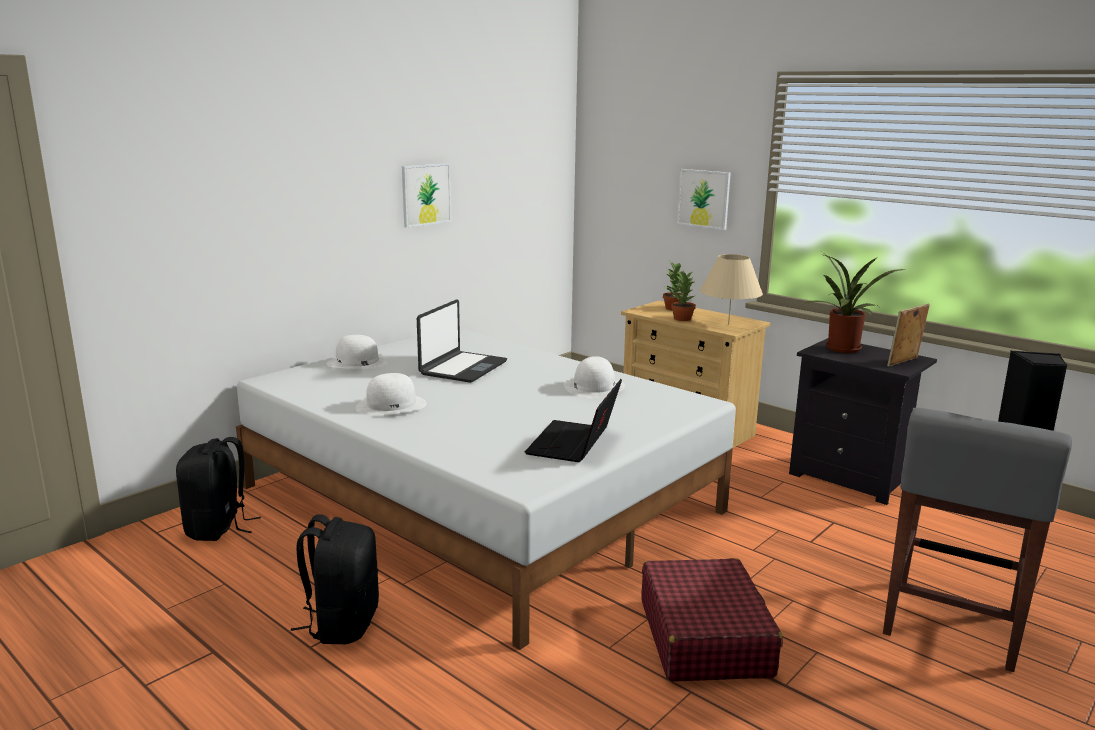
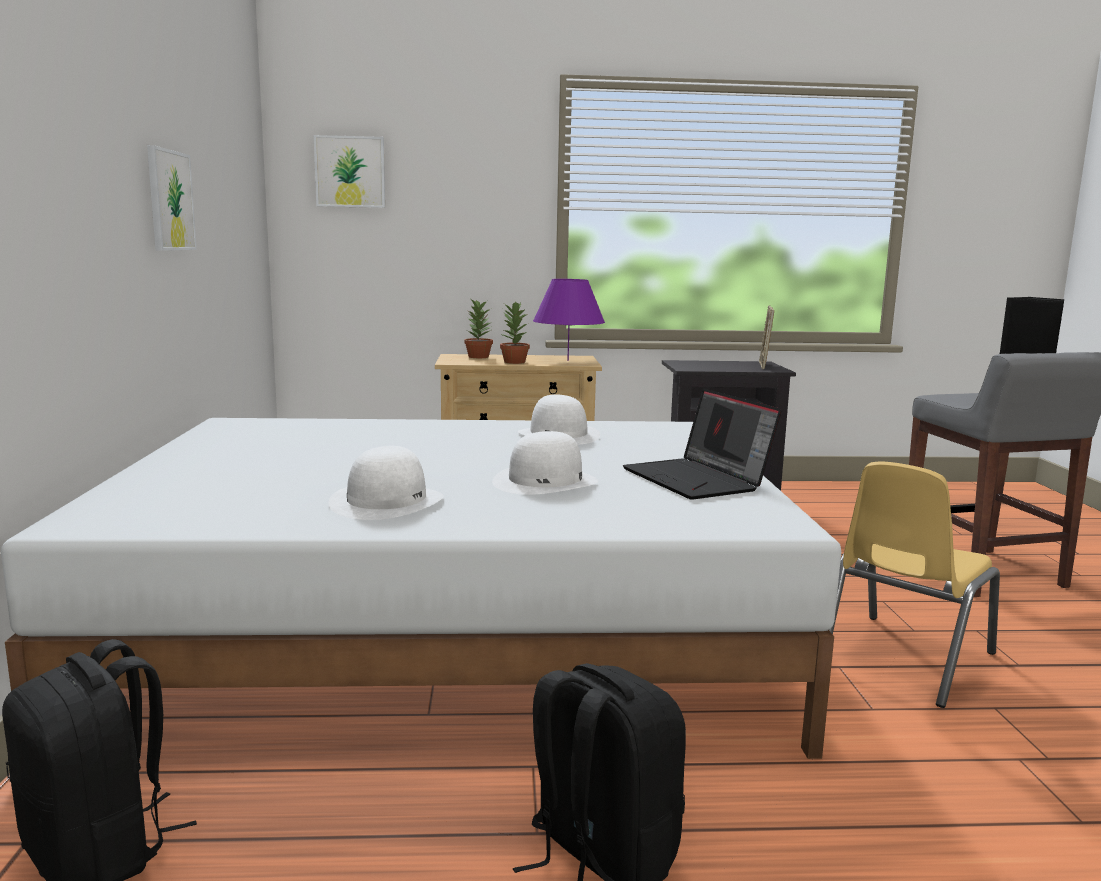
camera: 45 degrees left, 5 degrees down
white hat [327,335,388,369] -> white hat moved to [492,431,598,495]
laptop [417,300,507,383] -> none
red suitcase [642,558,783,682] -> yellow chair [829,461,1000,708]
picture [677,169,731,230] -> picture moved to [314,135,385,208]
beige table lamp [700,254,763,325] -> purple table lamp [533,279,605,361]
potted plant [806,252,905,353] -> none

